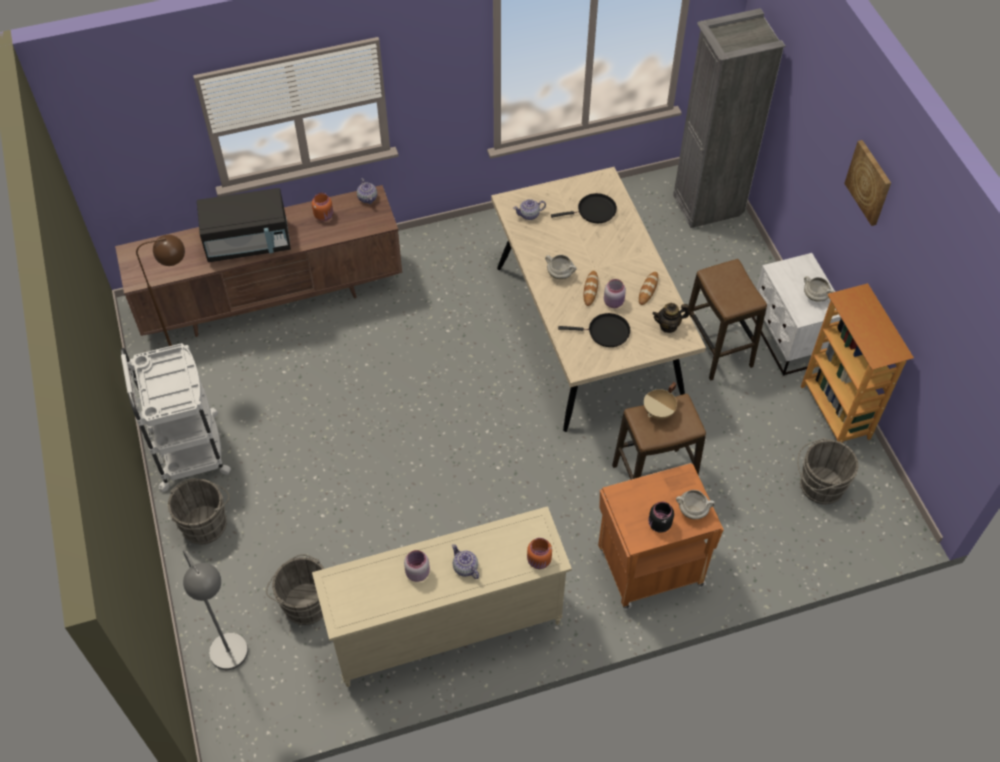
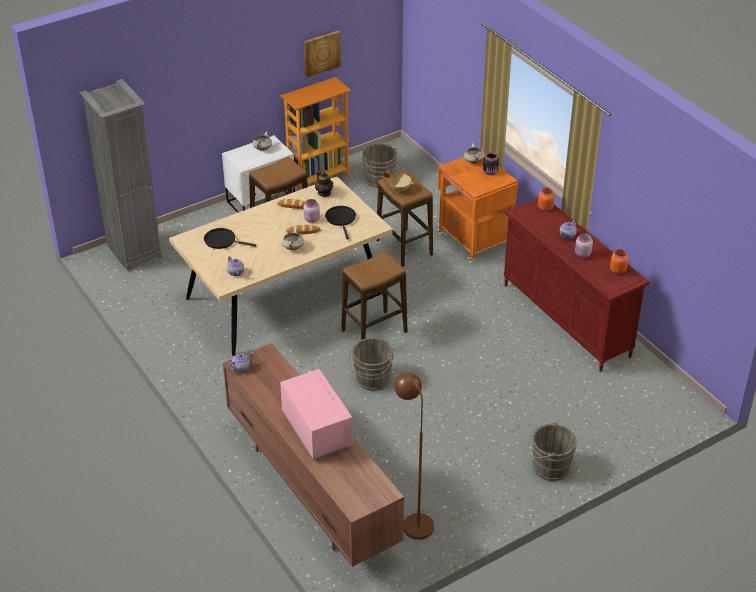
camera: 105 degrees left, 15 degrees down
white cart [121,343,231,492] -> none
grey floor lamp [183,550,248,670] -> none
black microwave [197,188,291,262] -> pink microwave [280,369,353,460]
grey bucket [266,554,325,625] -> grey bucket moved to [348,338,394,391]
orange jar [312,193,333,221] -> orange jar moved to [610,249,628,274]
beige dresser [312,506,572,687] -> red dresser [504,198,650,372]
black frying pan [551,193,617,223] -> black frying pan turned 45 degrees counterclockwise [204,228,256,249]
picture [844,140,891,226] -> picture moved to [304,31,341,77]
none -> stool [341,251,408,340]

